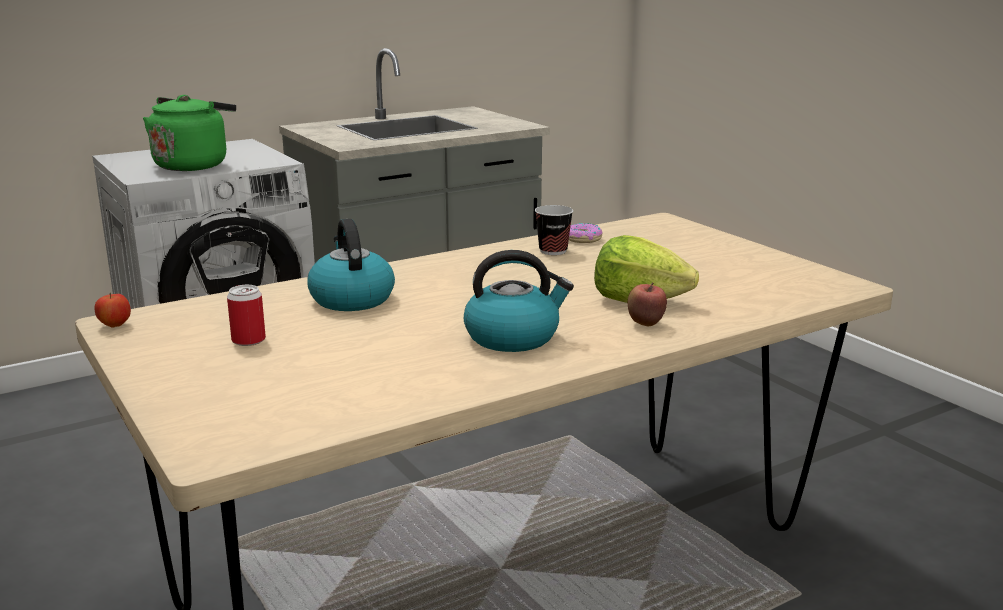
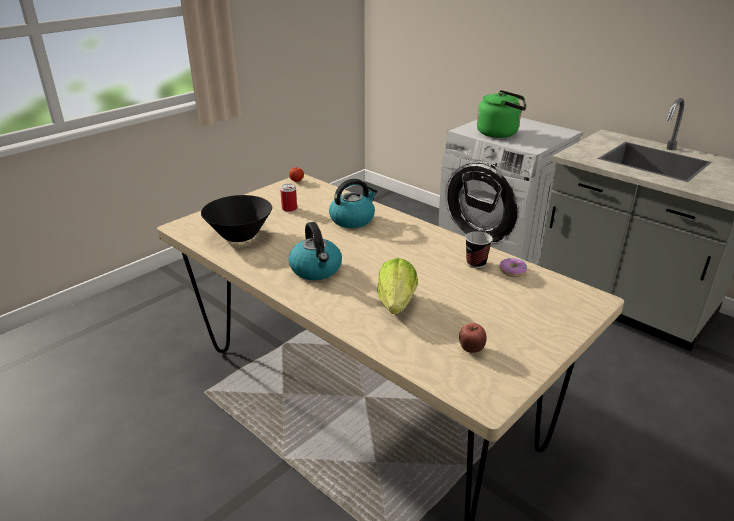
camera: 75 degrees right, 10 degrees up
apple [628,283,667,326] -> apple moved to [459,323,487,353]
none -> black bowl [201,195,272,242]

